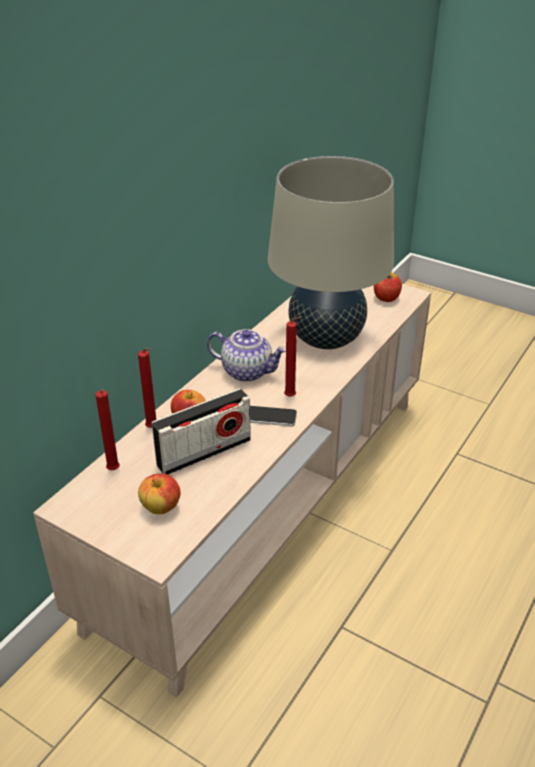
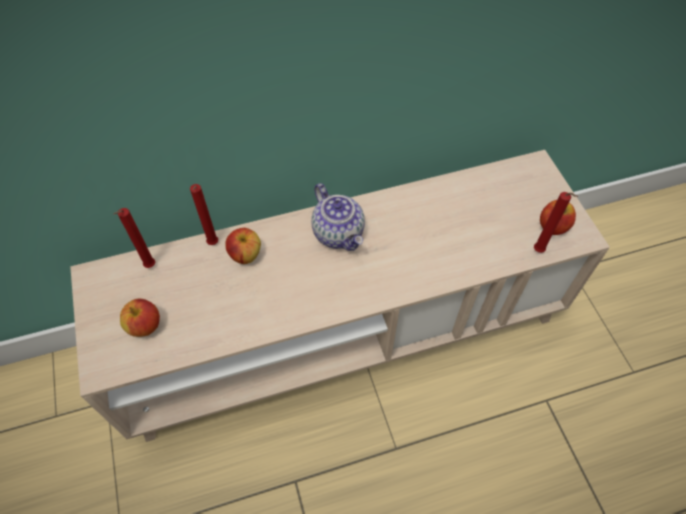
camera: 40 degrees right, 20 degrees up
radio [152,388,251,475] -> none
phone [250,406,297,426] -> none
beige table lamp [268,156,394,349] -> none
red candle [284,316,302,397] -> red candle moved to [534,192,578,253]

